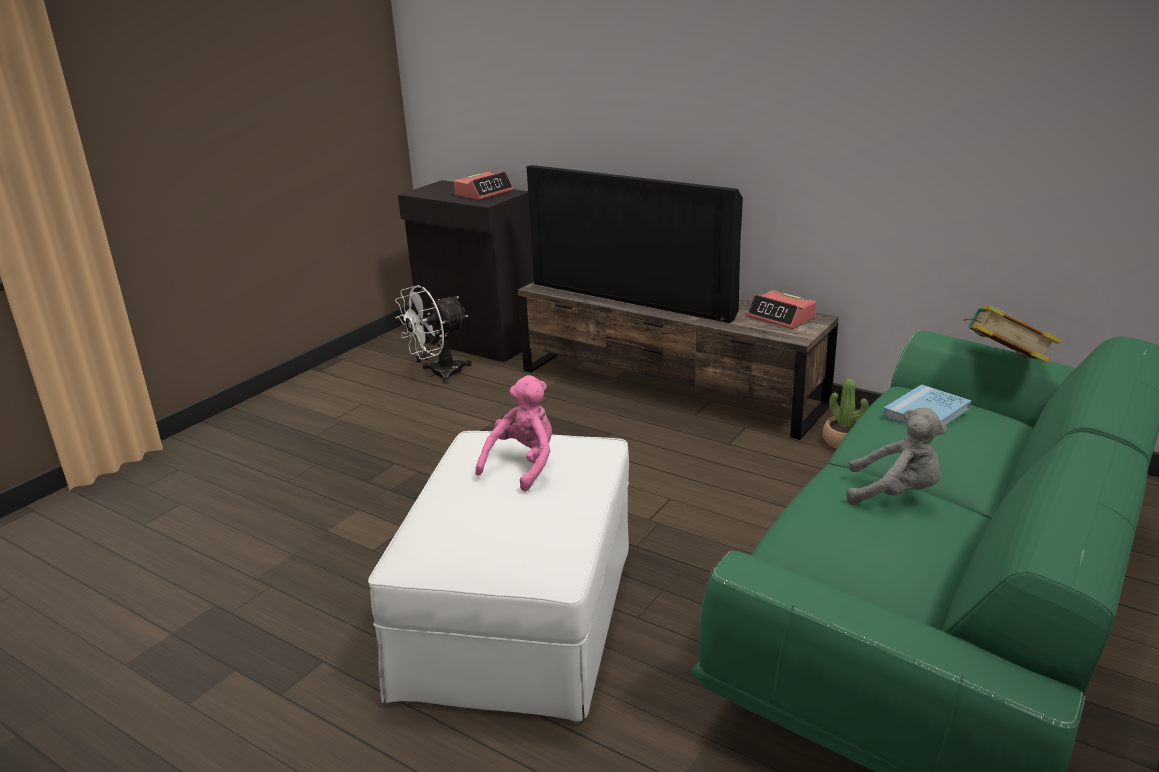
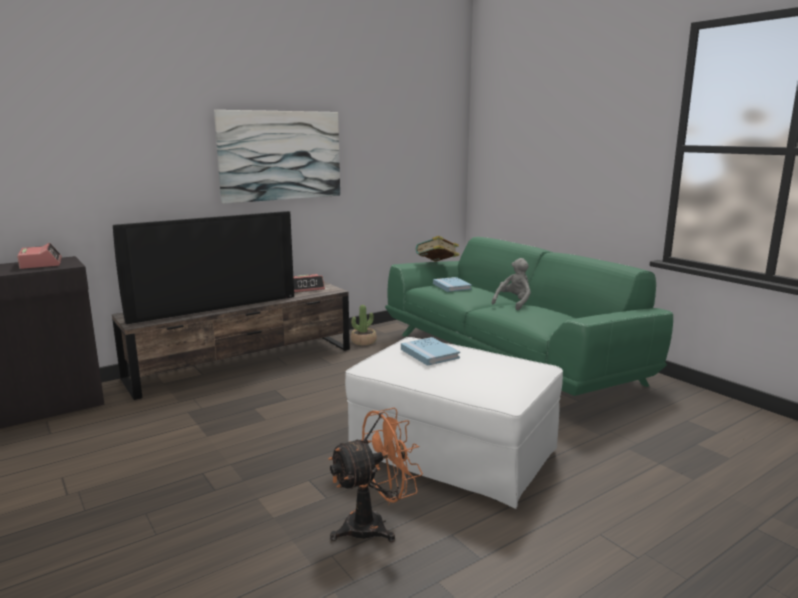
camera: 70 degrees left, 10 degrees down
white fan [395,285,472,384] -> none
pink plush toy [475,375,552,492] -> blue book [401,337,460,366]
none -> picture [214,110,340,204]
none -> orange fan [328,408,423,542]

